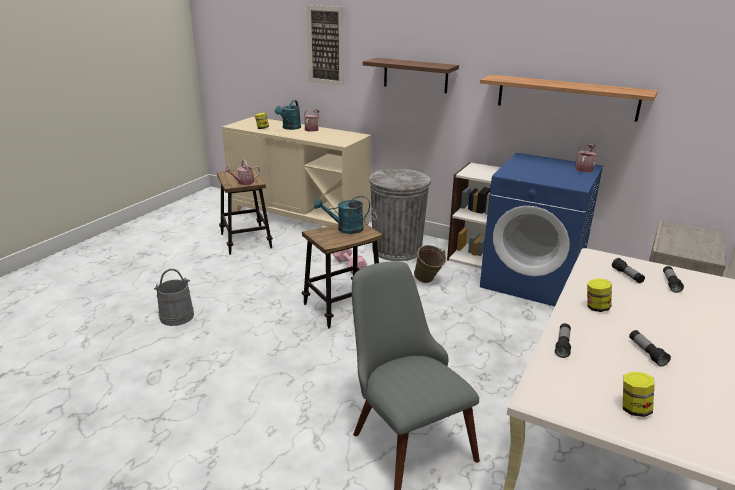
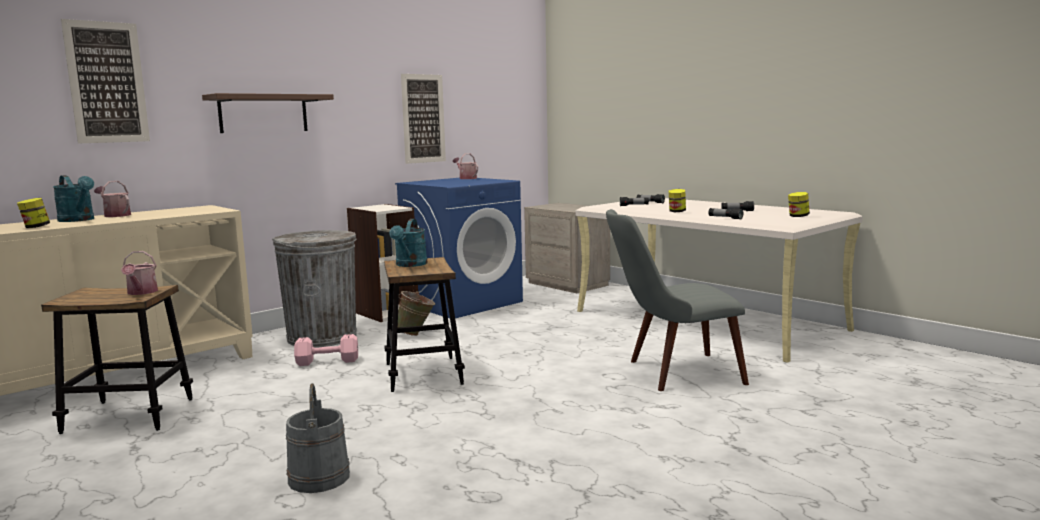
camera: 70 degrees left, 15 degrees down
shelf [480,75,658,122] -> picture [401,74,446,164]

